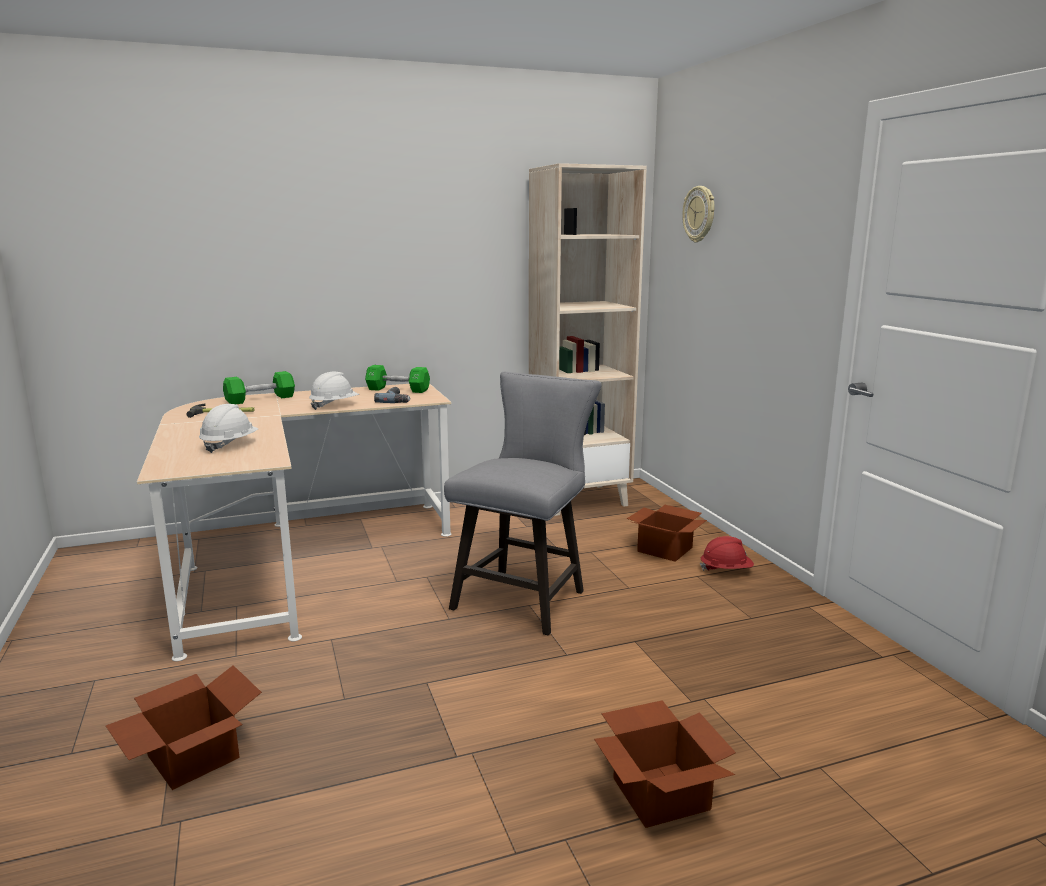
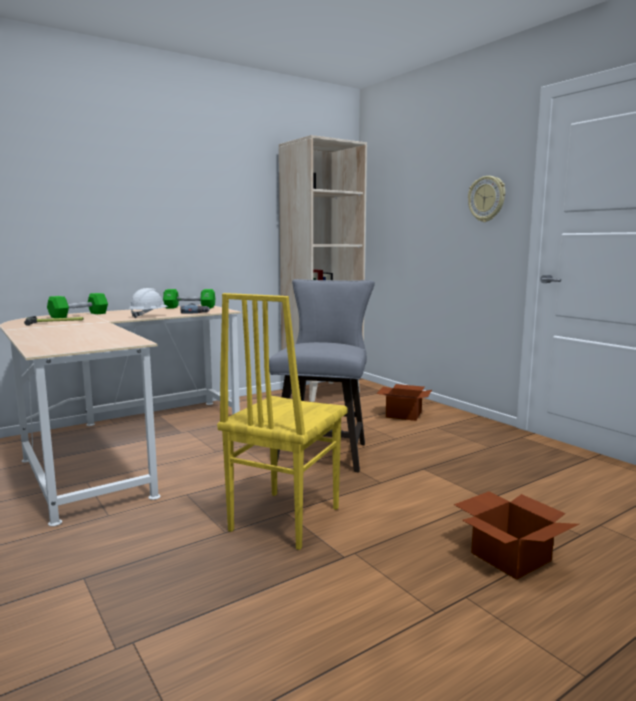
camera: 15 degrees left, 5 degrees down
cardboard box [106,665,262,790] -> none
white hard hat [199,404,258,453] -> none
wall clock [682,186,714,243] -> wall clock moved to [468,176,505,222]
red hard hat [700,536,754,571] -> none
none -> yellow chair [217,293,348,550]

